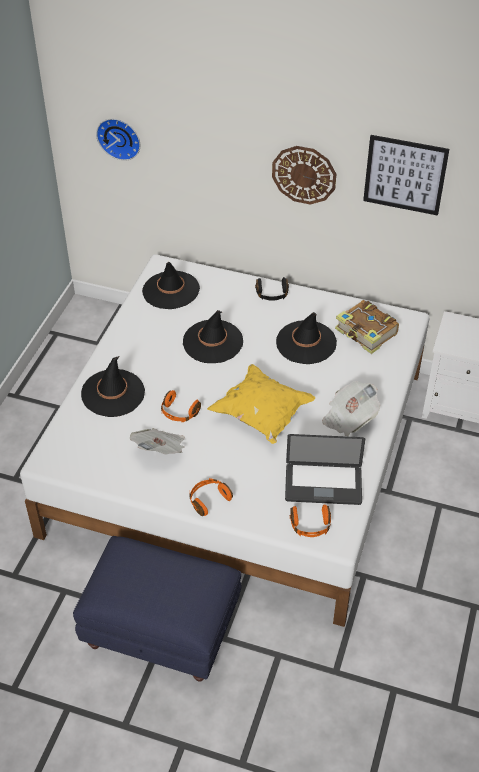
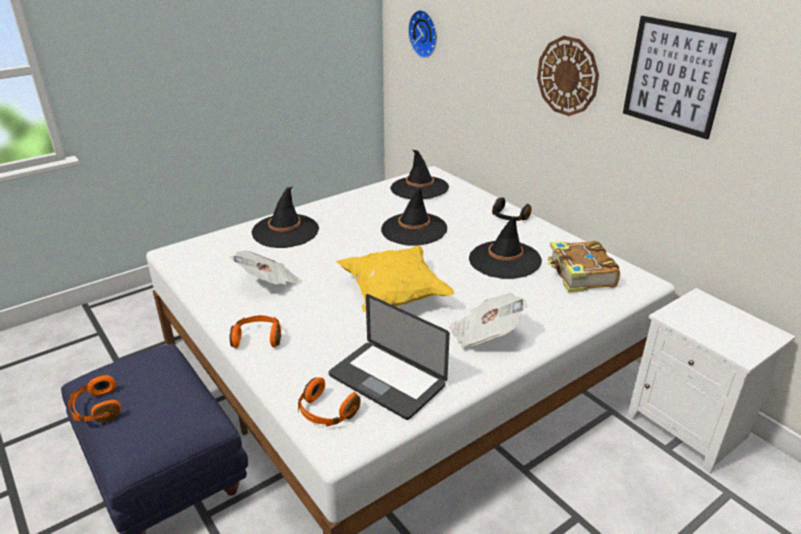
camera: 35 degrees right, 15 degrees down
orange headphones [161,390,201,422] -> orange headphones moved to [68,375,121,422]

